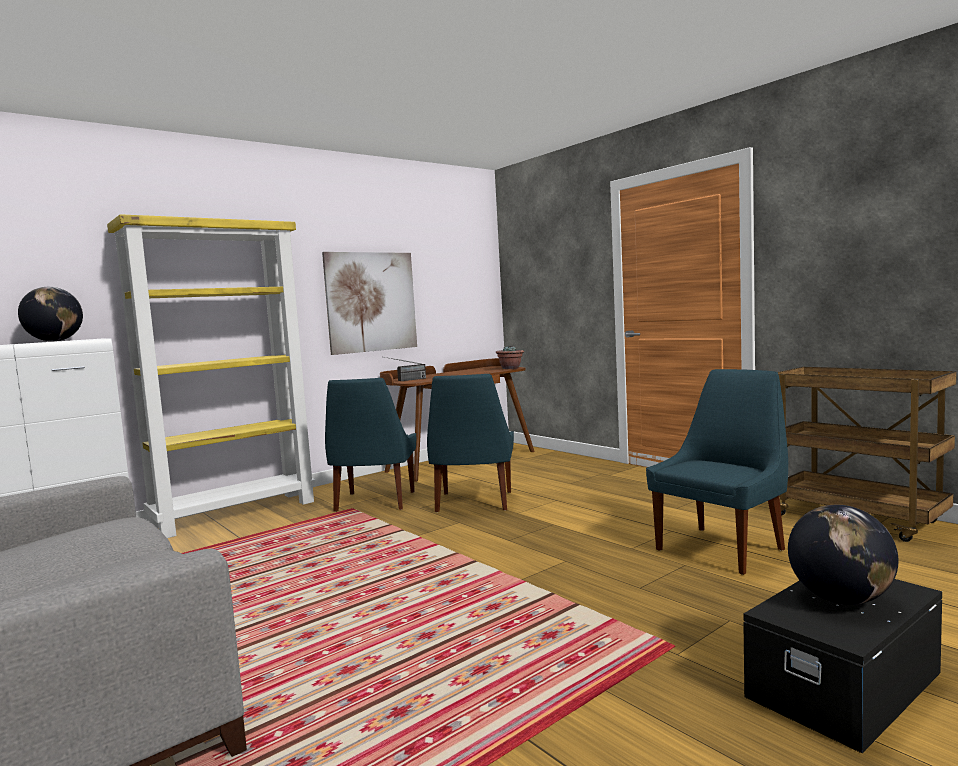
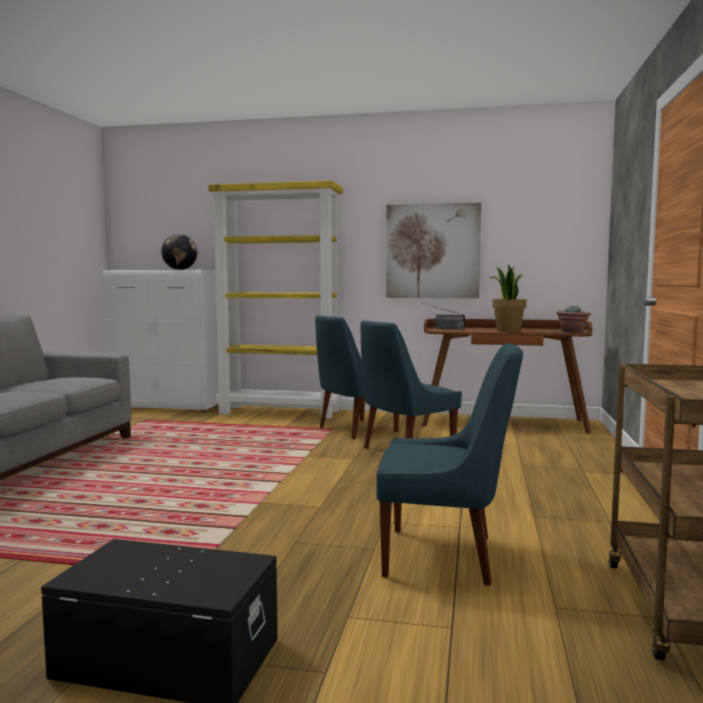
camera: 50 degrees right, 0 degrees up
globe [788,505,899,605] -> none
none -> potted plant [489,265,526,332]

